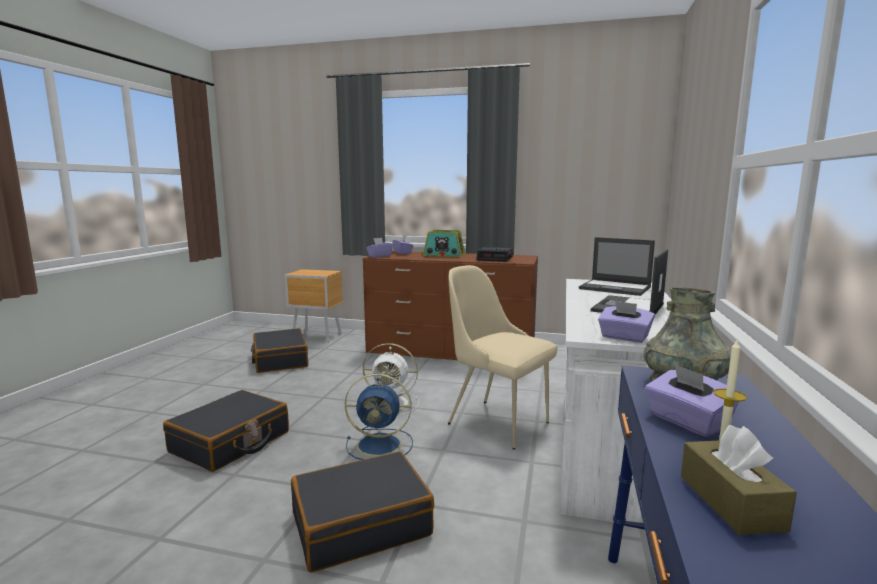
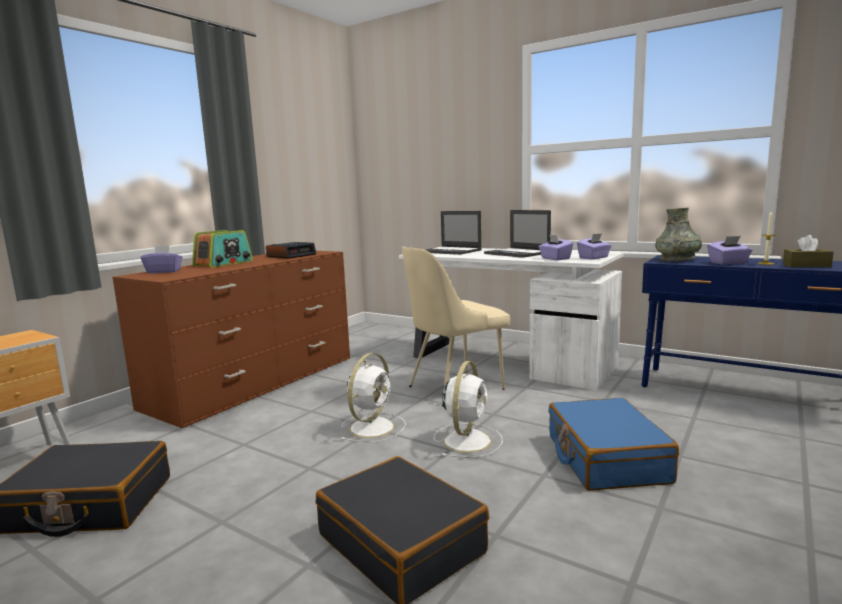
camera: 70 degrees left, 0 degrees up
black suitcase [291,451,434,572] -> blue suitcase [549,398,679,491]
blue fan [345,374,413,460] -> white fan [434,361,503,458]
purple tissue box [366,238,393,258] -> purple tissue box moved to [539,234,573,260]
laptop [579,237,655,296] -> laptop turned 75 degrees clockwise [425,211,482,255]

